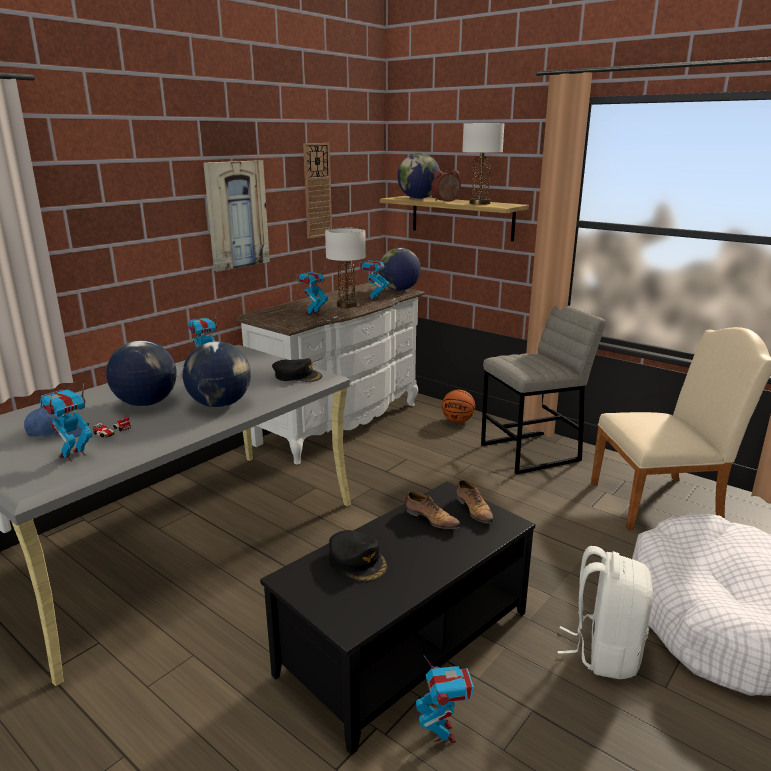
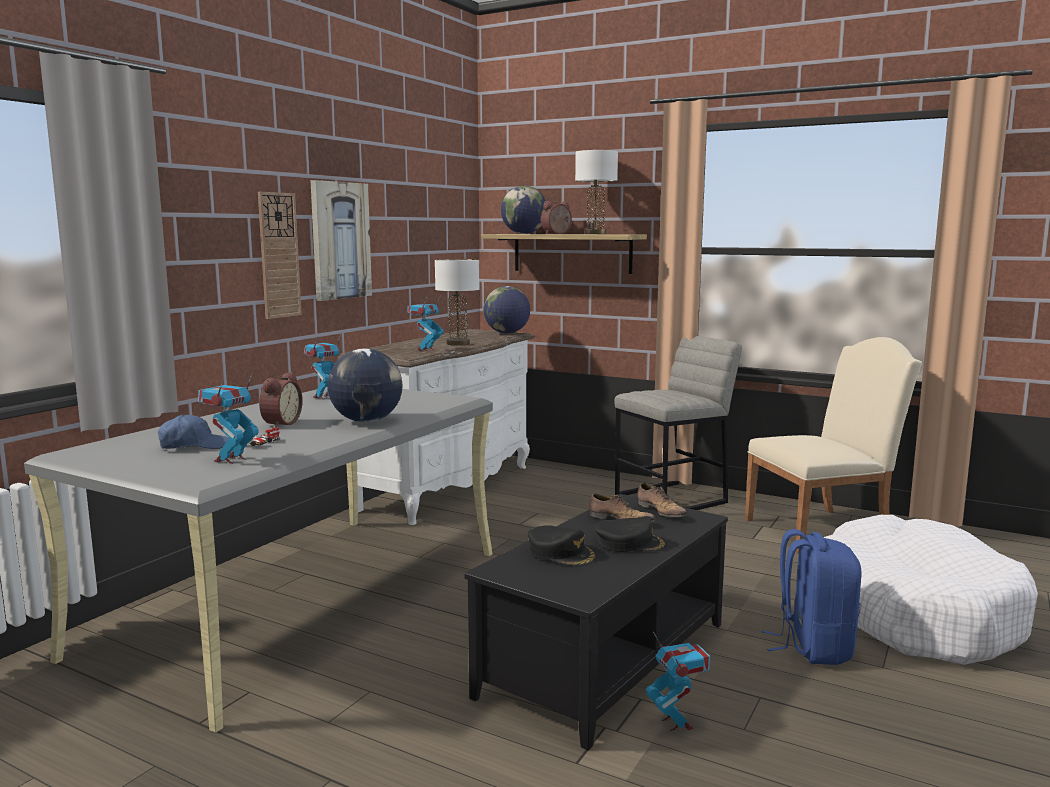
camera: 10 degrees left, 10 degrees down
globe [106,340,177,406] -> alarm clock [259,372,303,428]
black cap [272,358,322,382] -> black cap moved to [594,516,667,552]
wall clock [303,143,332,239] -> wall clock moved to [258,192,302,319]
toy robot [359,255,389,300] -> none
basketball [442,390,475,423] -> none
white backpack [557,546,653,679] -> blue backpack [761,529,862,665]

